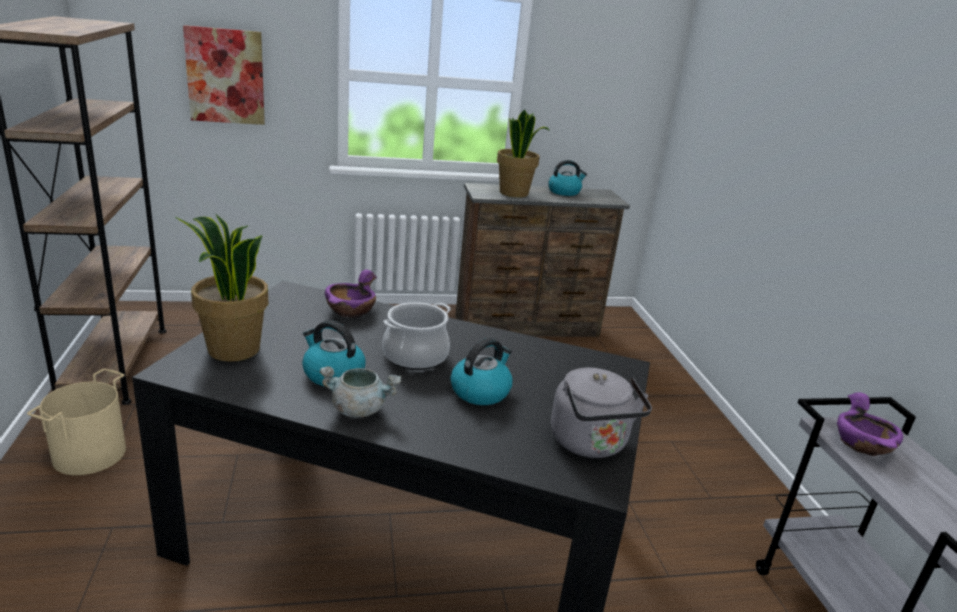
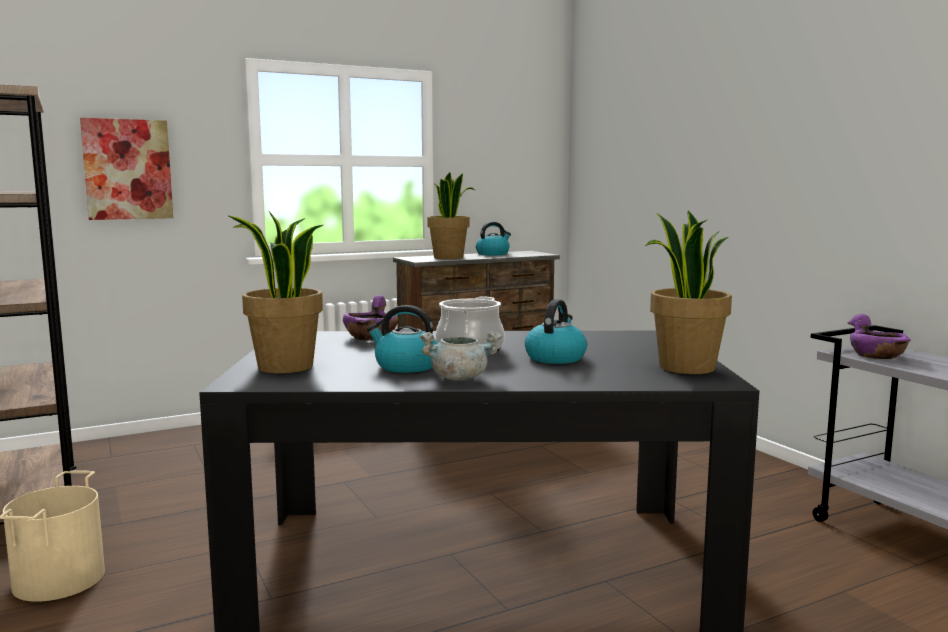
camera: 15 degrees left, 15 degrees down
grey kettle [551,368,652,458] -> potted plant [645,211,732,374]

